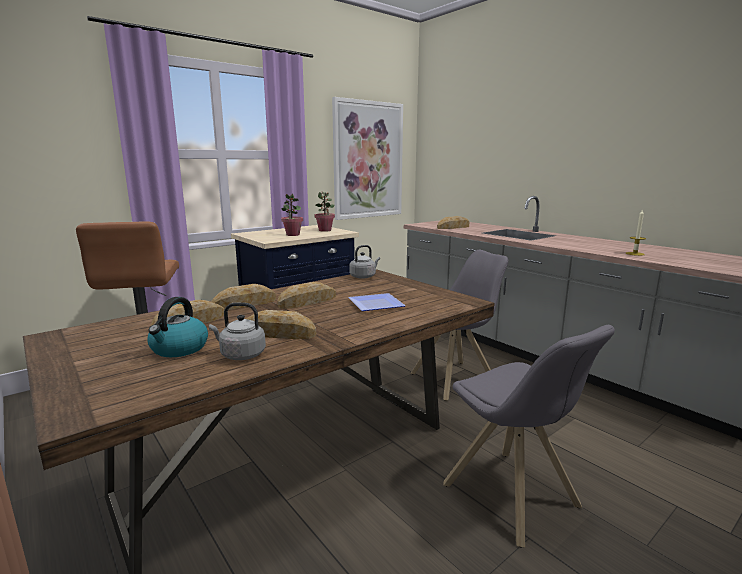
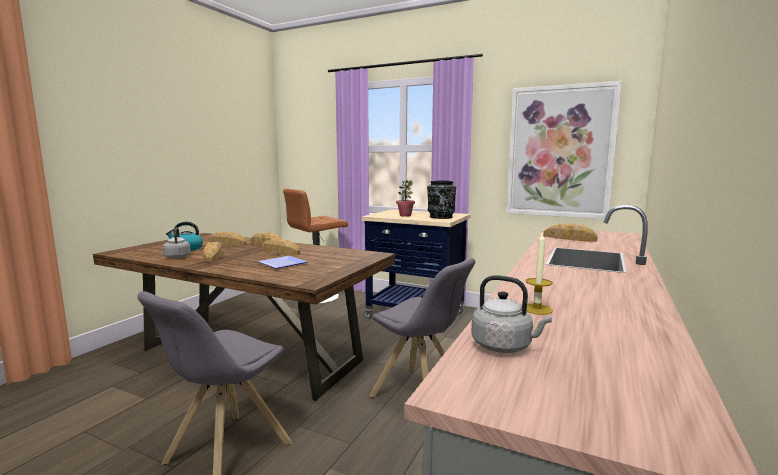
camera: 65 degrees right, 5 degrees down
potted plant [315,192,335,232] -> black vase [427,180,456,219]
grey kettle [349,245,380,279] -> grey kettle moved to [471,275,552,353]

